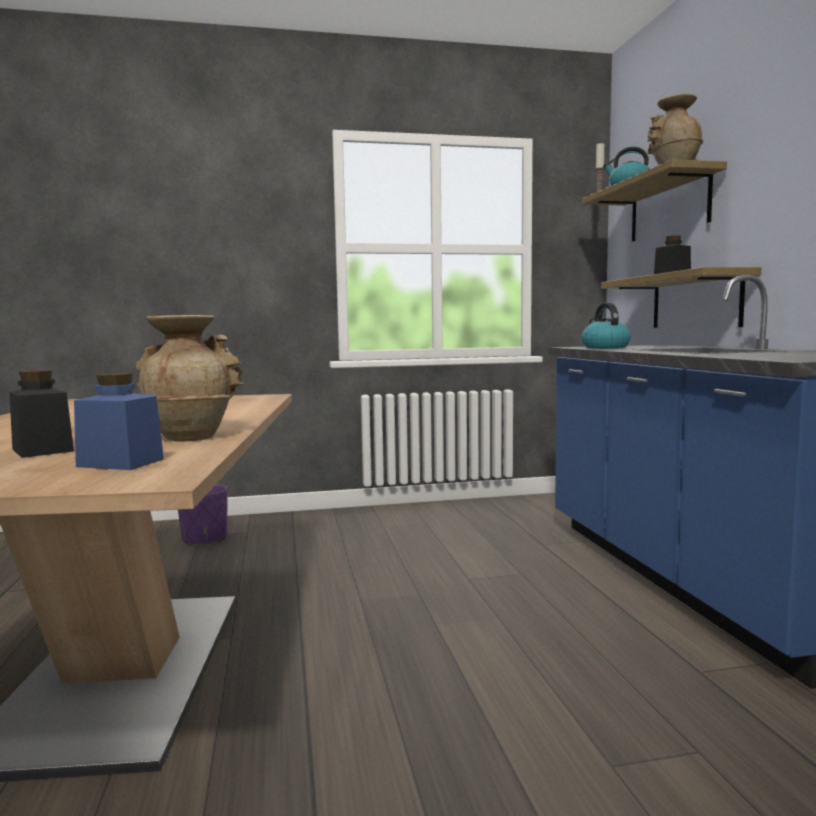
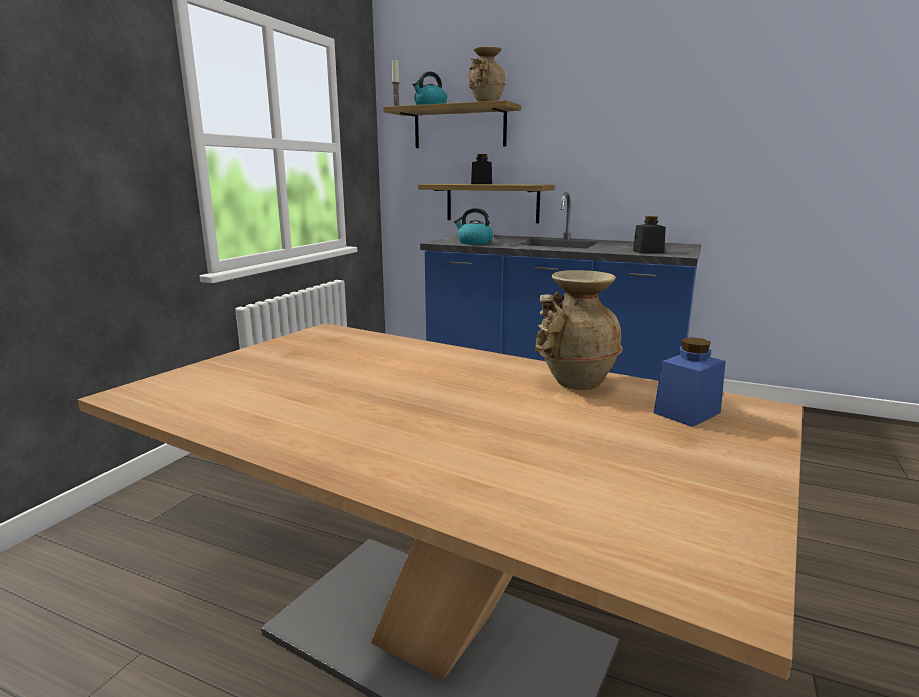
camera: 55 degrees left, 10 degrees up
black jar [9,370,74,458] -> black jar moved to [633,216,666,253]
purple planter [178,484,228,546] -> none

